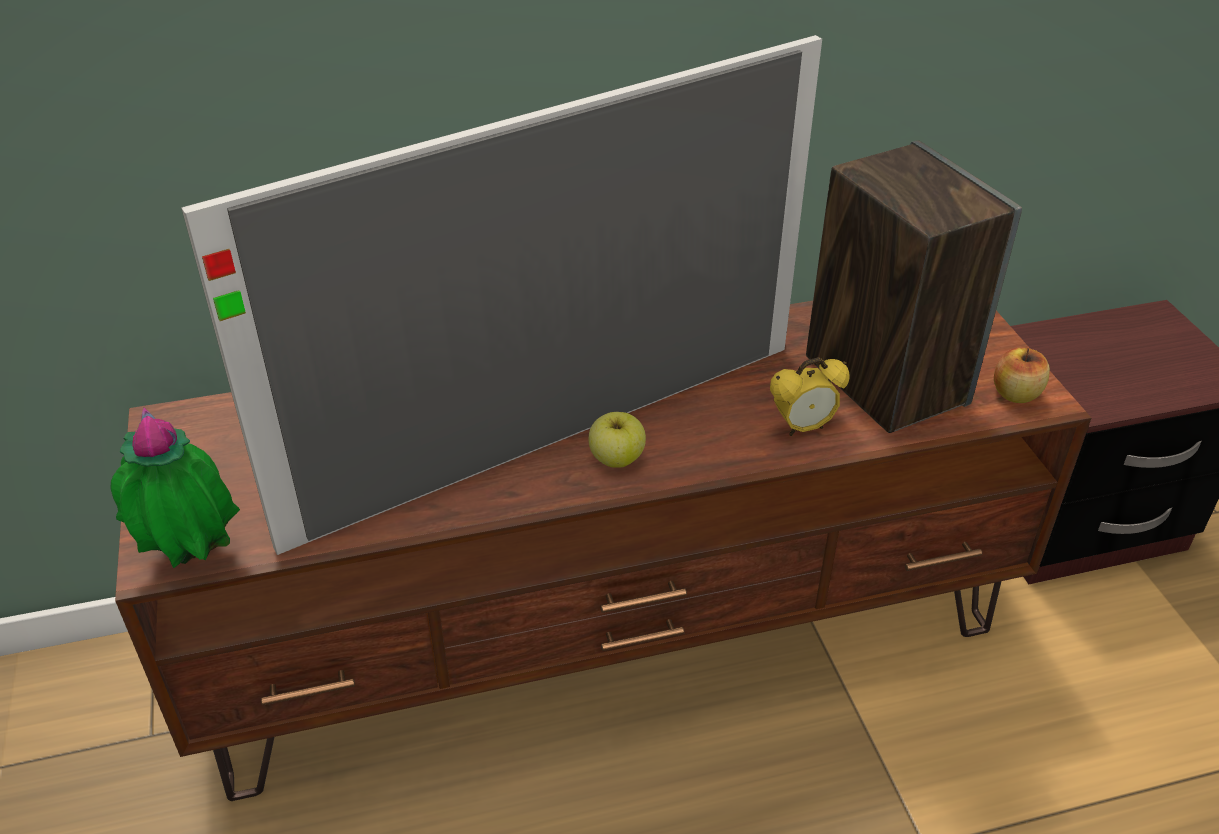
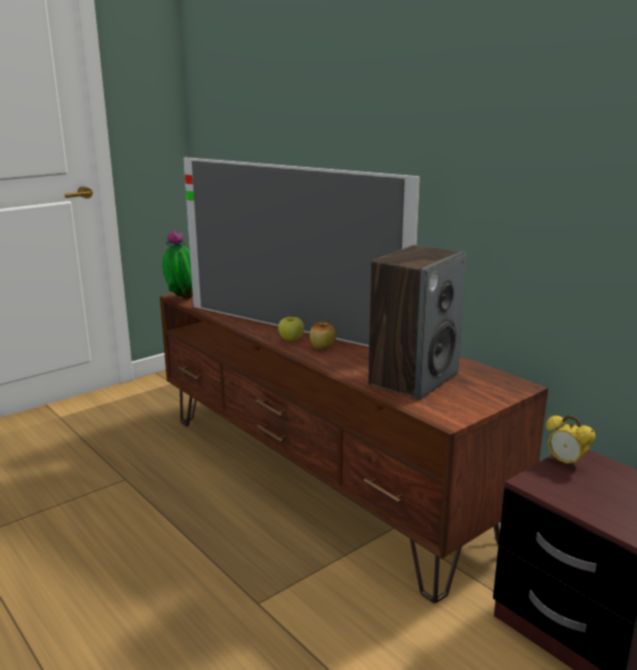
camera: 65 degrees right, 20 degrees down
alarm clock [770,357,850,436] -> alarm clock moved to [546,415,595,469]
apple [994,348,1050,403] -> apple moved to [310,321,336,350]

